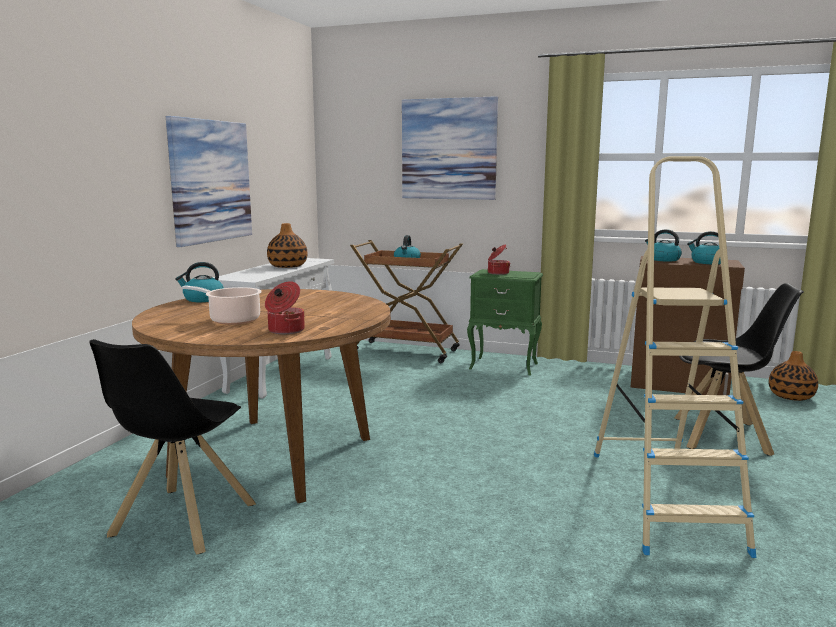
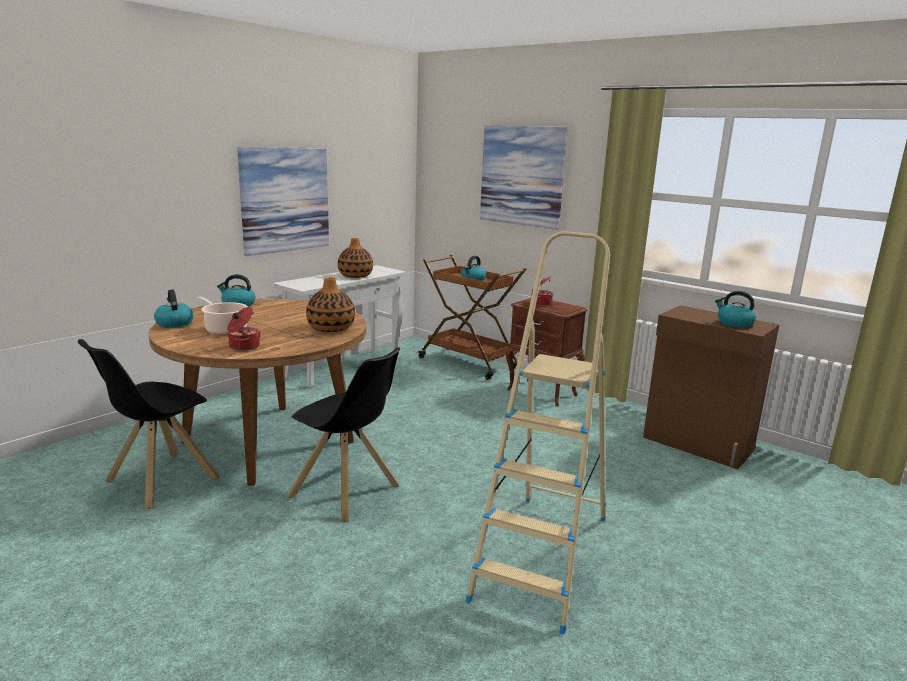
camera: 20 degrees right, 5 degrees up
green nightstand [467,269,543,376] -> brown nightstand [506,298,588,407]
kettle [645,229,682,262] -> kettle moved to [154,290,193,328]
black chair [674,283,804,456] -> black chair moved to [288,348,400,522]
vase [769,351,818,401] -> vase moved to [306,277,355,332]

